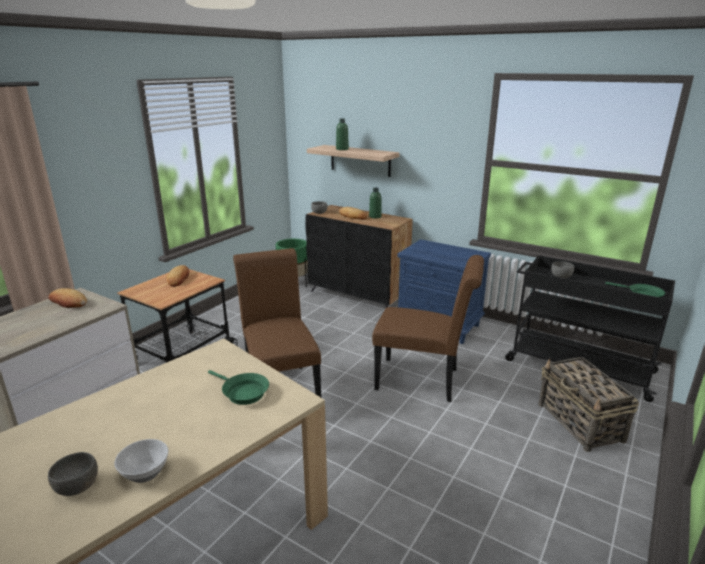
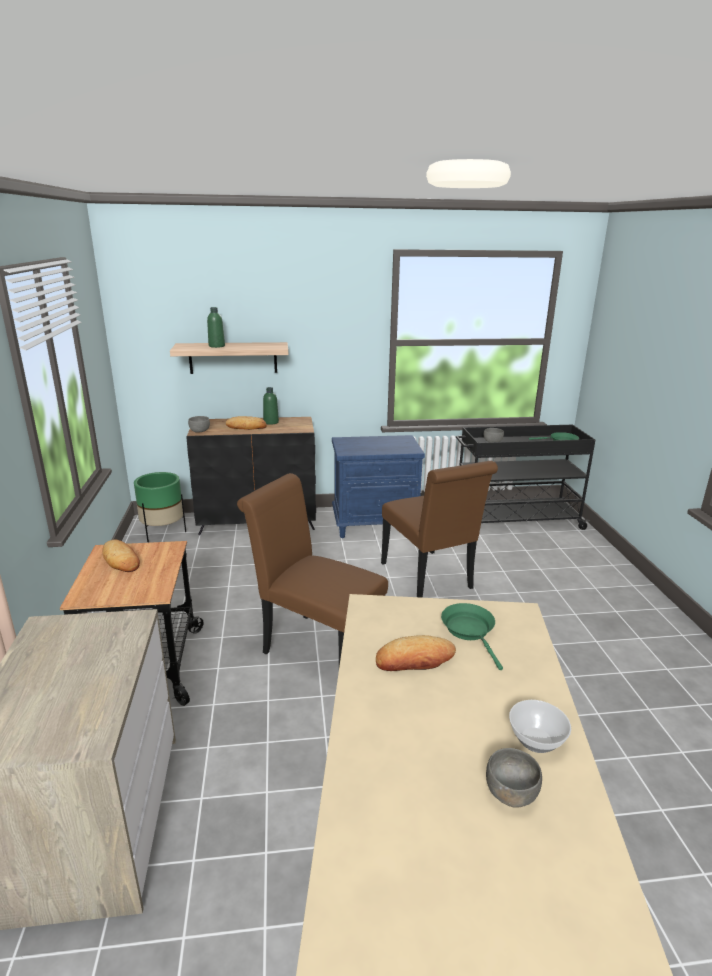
camera: 40 degrees left, 0 degrees up
bread [49,288,87,308] -> bread moved to [376,635,456,671]
green frying pan [208,370,269,405] -> green frying pan turned 105 degrees counterclockwise [441,603,503,670]
brown chair [372,255,484,402] -> brown chair turned 90 degrees clockwise [381,461,498,598]
basket [538,357,639,452] -> none

